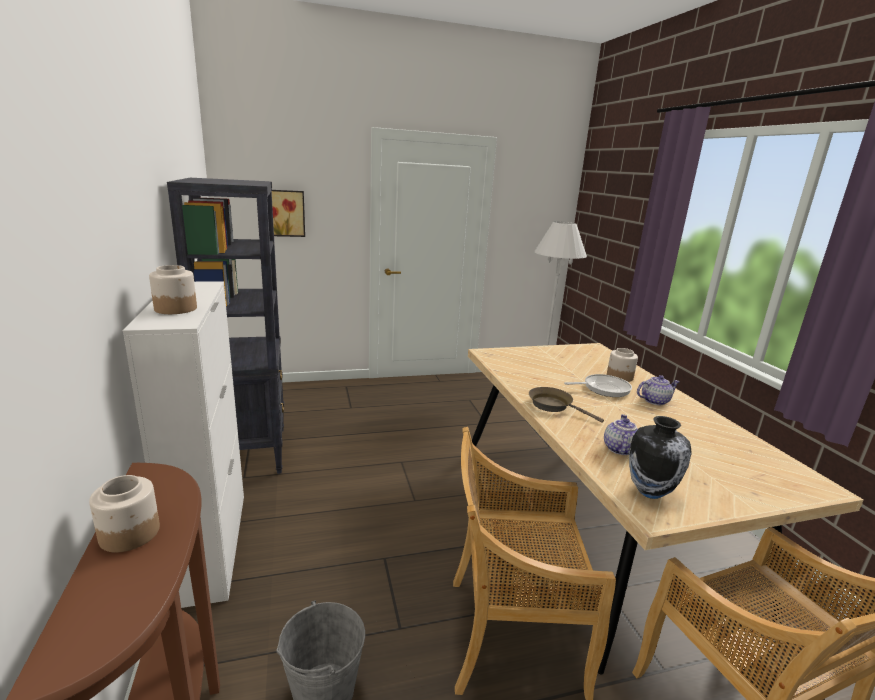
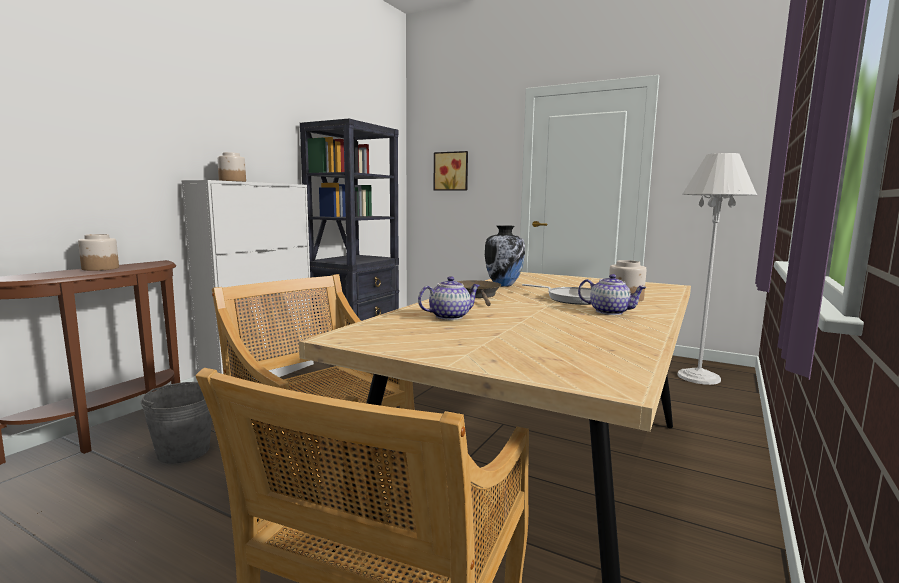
camera: 45 degrees right, 10 degrees down
vase [629,416,692,499] -> vase moved to [485,225,525,287]

